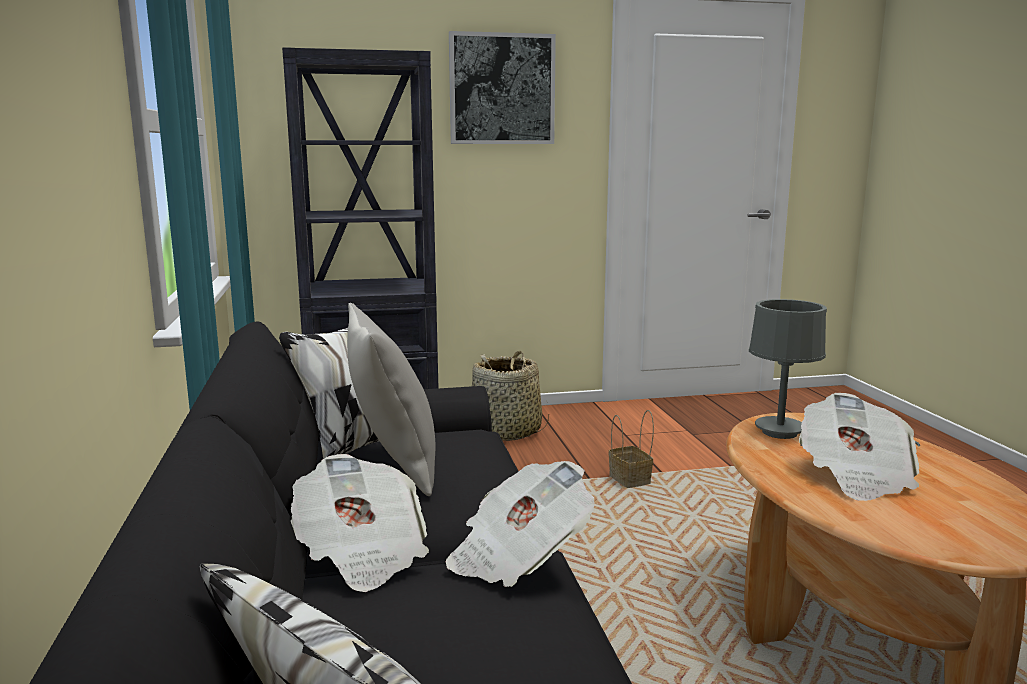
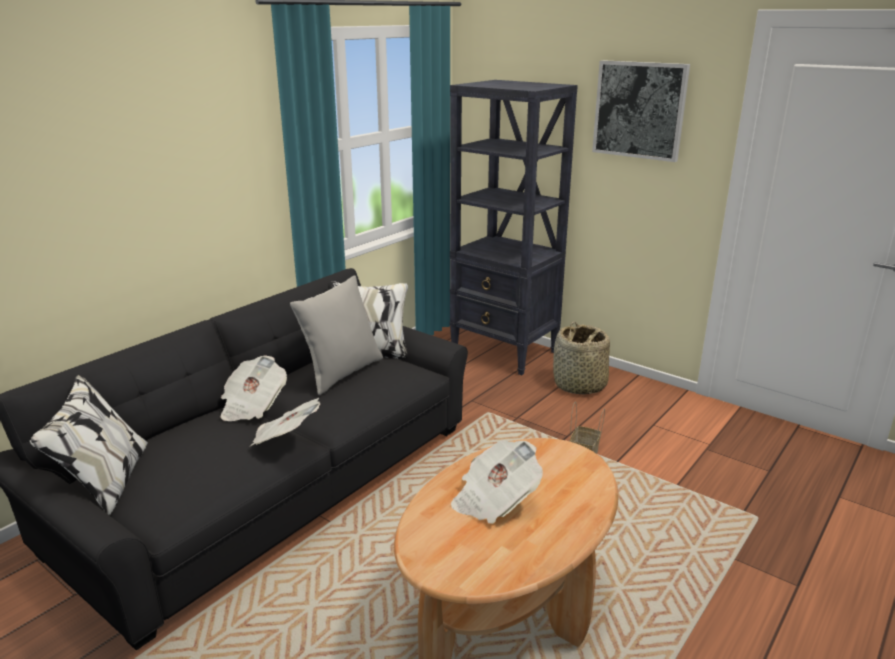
camera: 50 degrees right, 10 degrees up
grey table lamp [749,299,920,446] -> none

